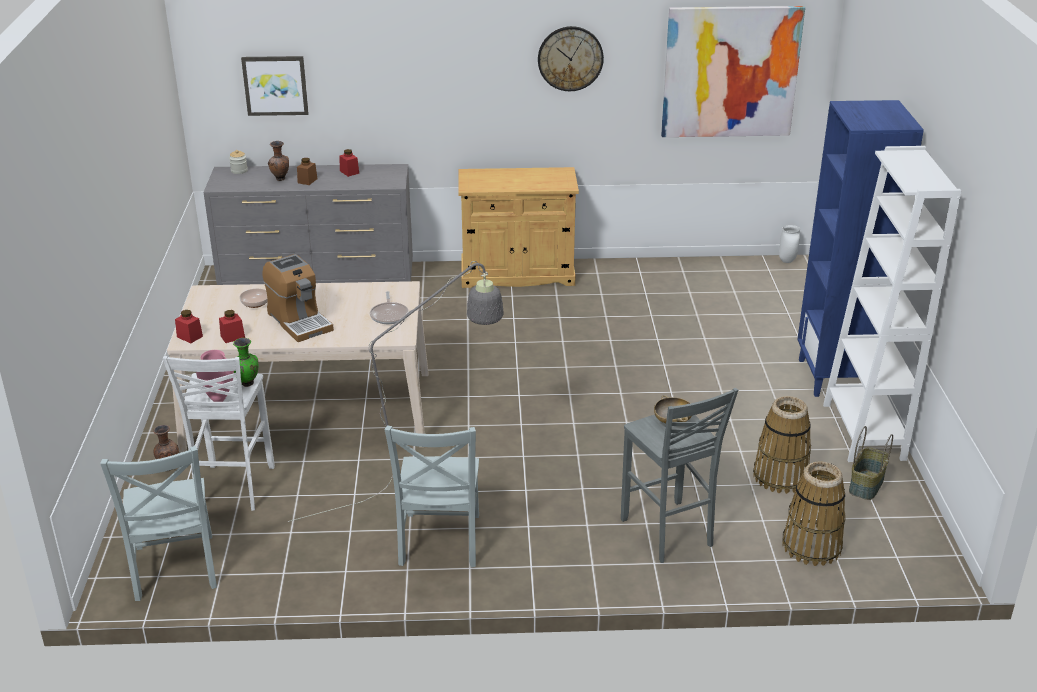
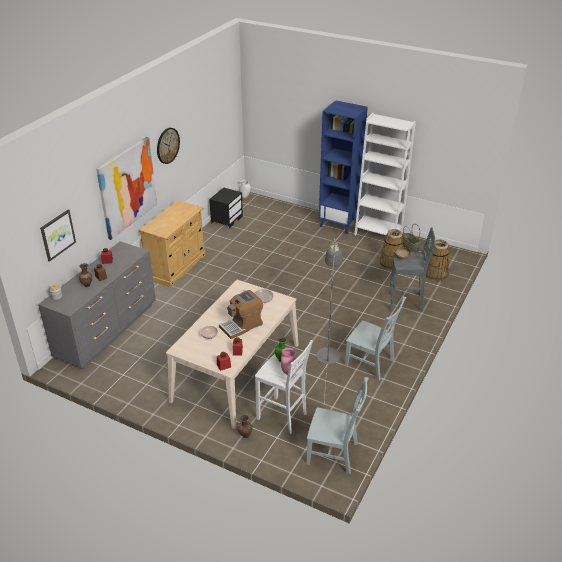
camera: 60 degrees left, 5 degrees up
coffee machine [262,254,334,342] -> coffee machine turned 150 degrees clockwise [219,290,263,339]
picture [661,6,805,137] -> picture moved to [96,137,157,240]
none -> black nightstand [209,188,243,229]

